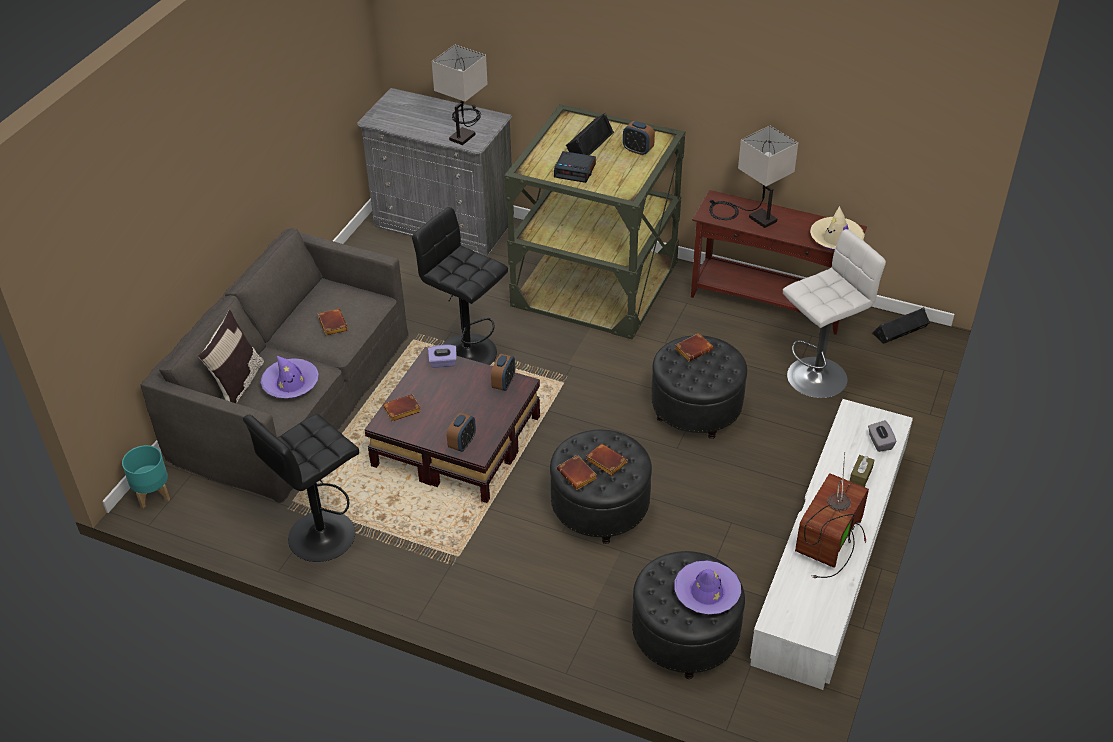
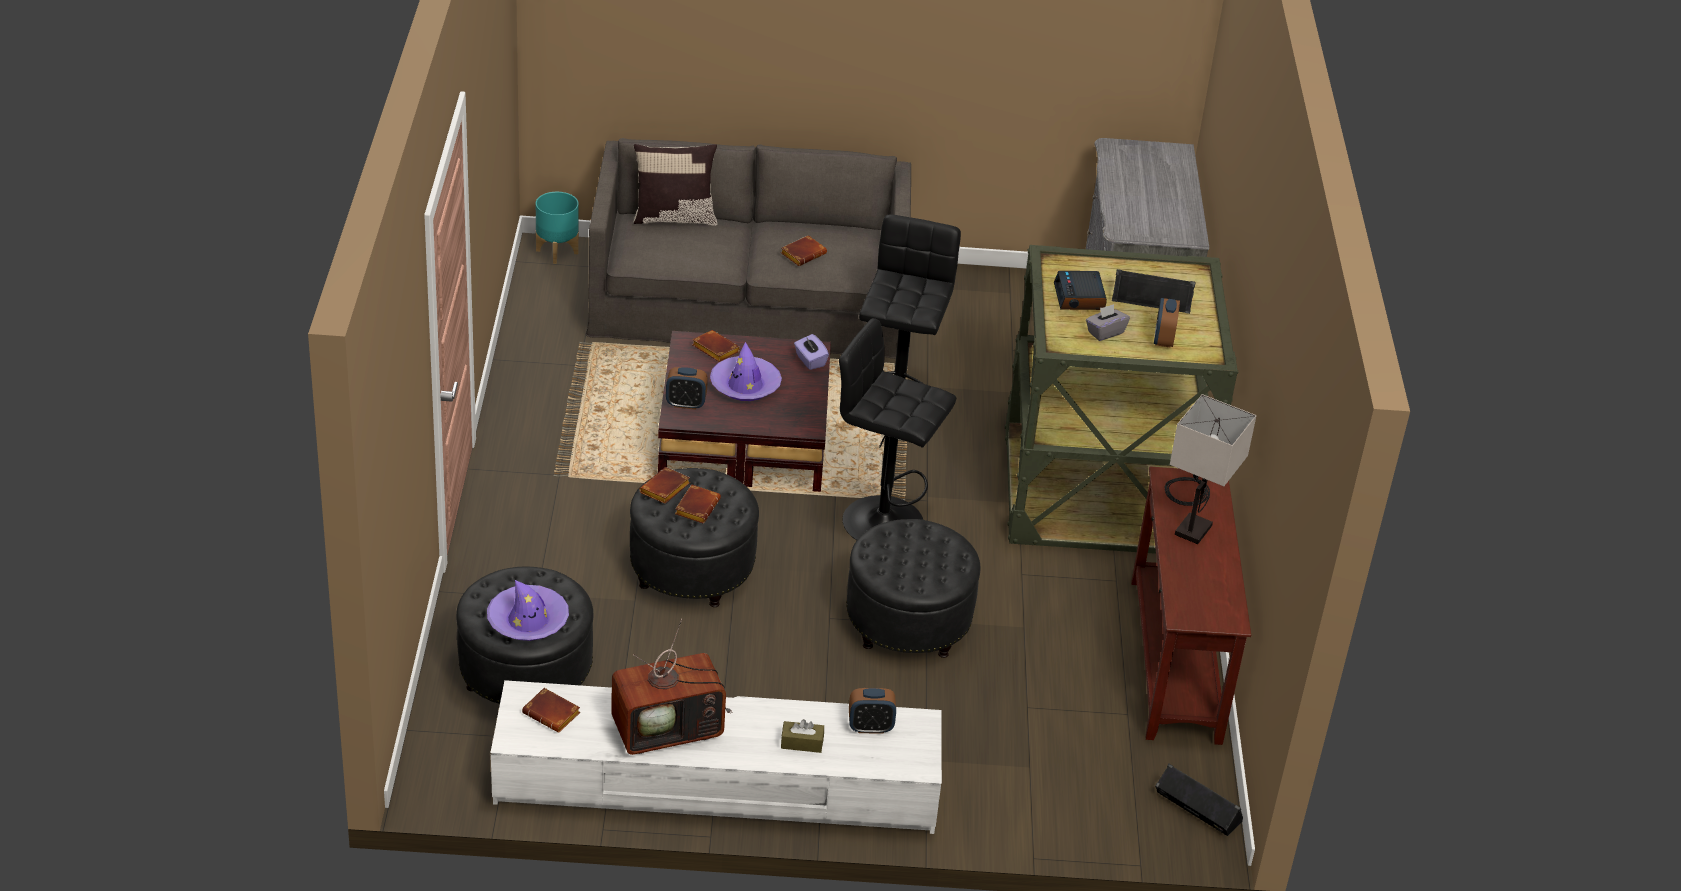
camera: 65 degrees right, 5 degrees down
black stool [243,414,359,562] -> black stool moved to [839,318,956,540]
purple hat [260,356,319,398] -> purple hat moved to [710,342,782,401]
table lamp [432,45,488,145] -> none
alarm clock [491,354,515,391] -> alarm clock moved to [849,688,896,734]
brown book [675,333,713,362] -> brown book moved to [522,688,580,733]
white stool [783,229,886,398] -> none
television [795,452,869,578] -> television turned 150 degrees clockwise [611,619,733,755]
beige hat [810,206,865,251] -> none
grey tissue box [868,420,896,452] -> grey tissue box moved to [1086,304,1130,341]

